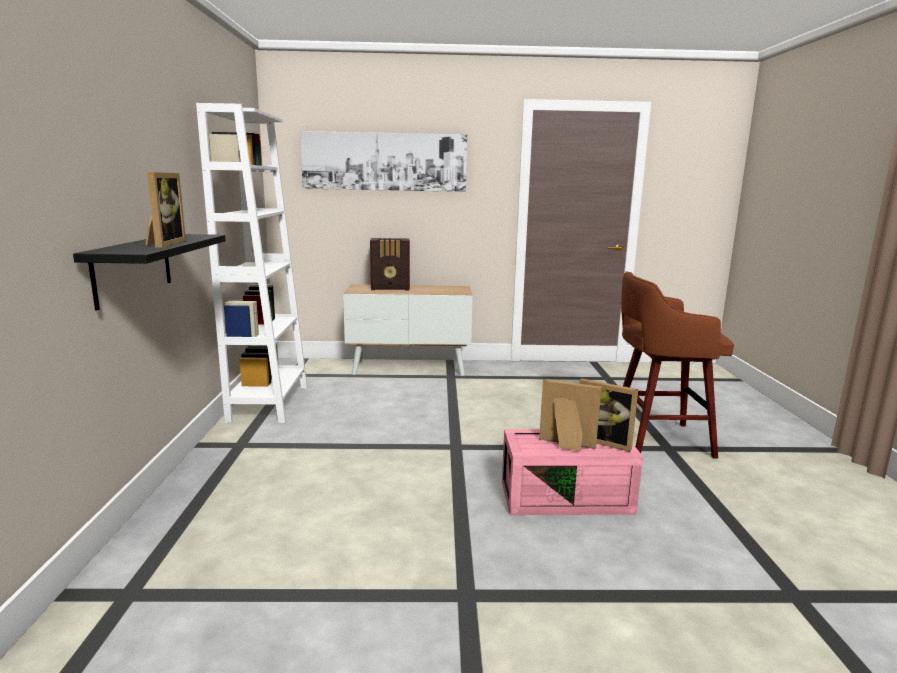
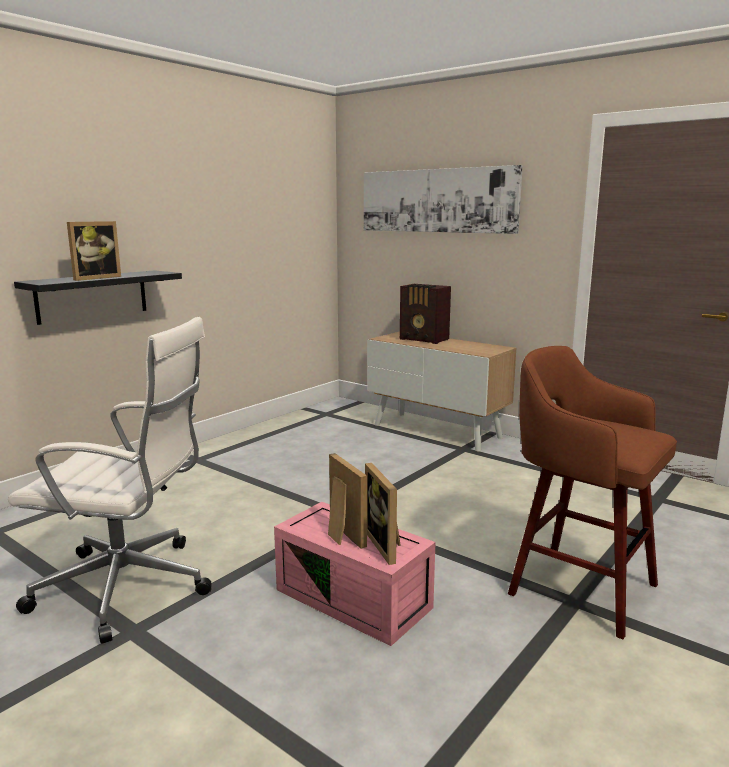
camera: 40 degrees right, 0 degrees up
white bookcase [196,103,307,423] -> none
none -> white office chair [8,317,212,644]

